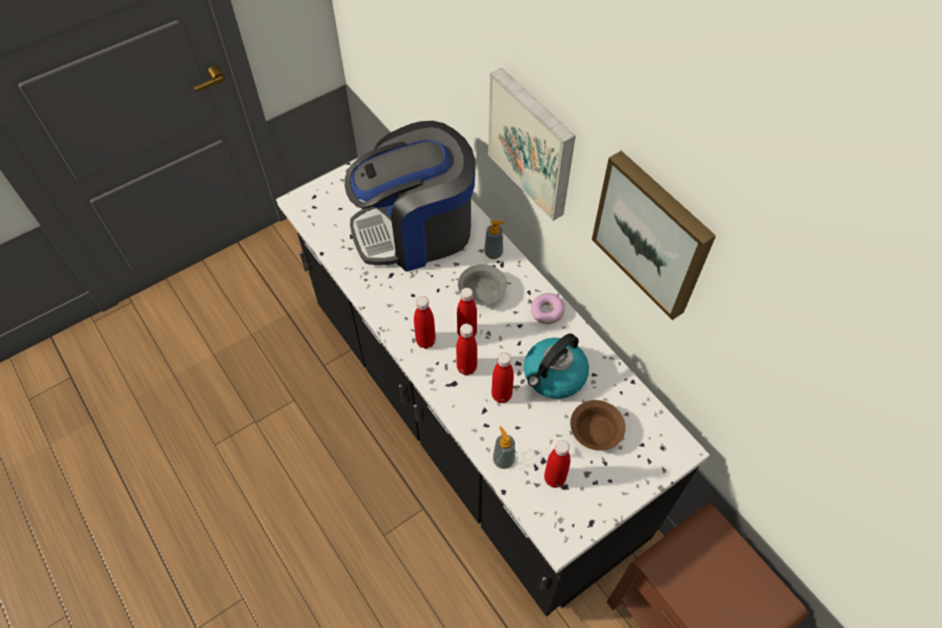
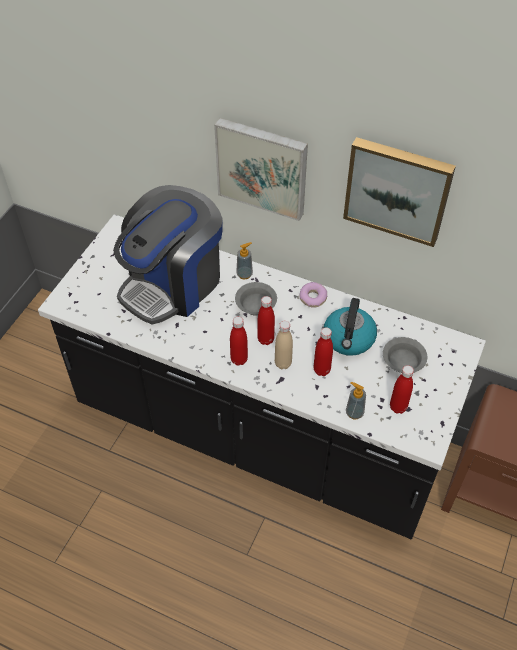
camera: 30 degrees left, 5 degrees down
red bottle [456,324,477,375] -> beige bottle [275,321,293,369]
brown bowl [570,400,626,451] -> grey bowl [383,337,427,373]

